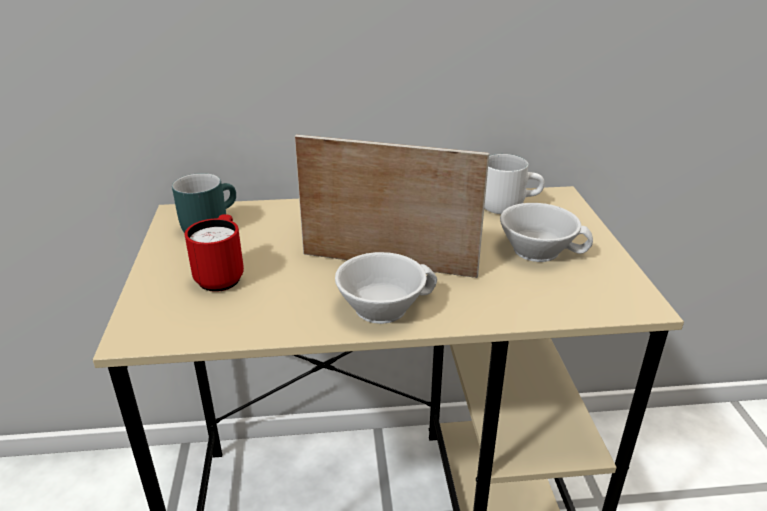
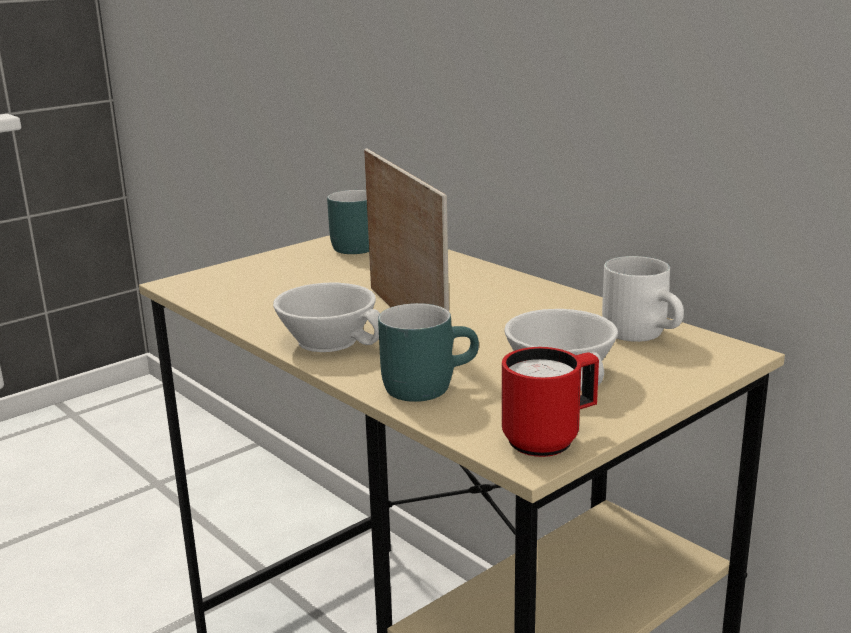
camera: 55 degrees right, 10 degrees down
red mug [184,214,244,292] -> red mug moved to [502,347,599,457]
none -> turquoise mug [378,303,479,402]

